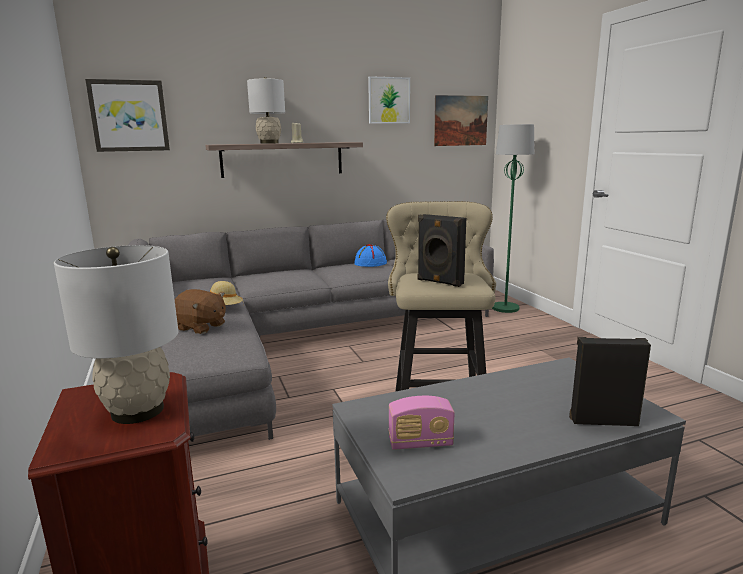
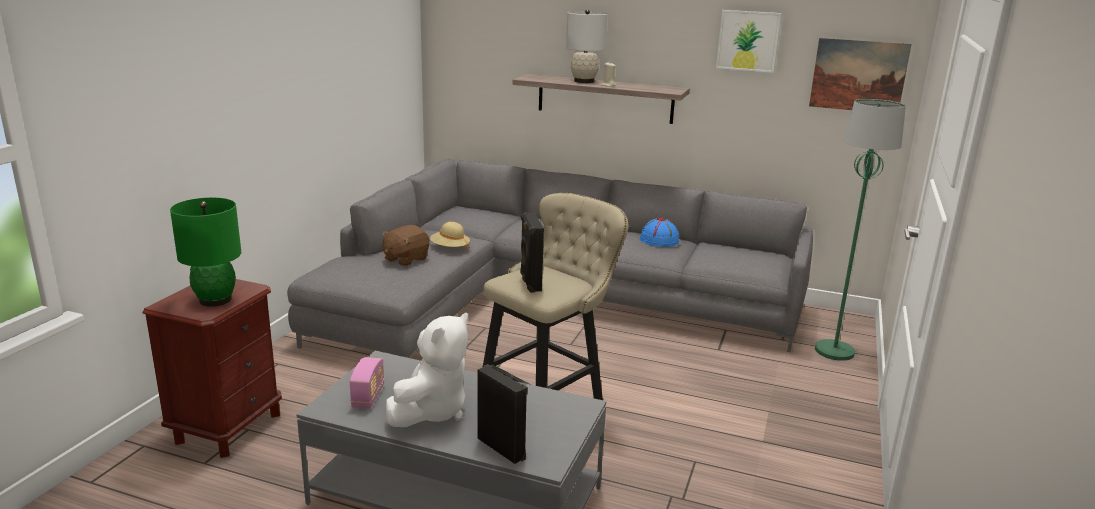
camera: 40 degrees right, 5 degrees up
white table lamp [54,245,179,424] -> green table lamp [170,198,241,307]
picture [85,79,170,152] -> none
brown plush toy [175,289,226,334] -> brown plush toy turned 60 degrees clockwise [382,225,430,266]
radio [388,396,455,450] -> radio turned 120 degrees counterclockwise [350,357,384,409]
none -> white plush toy [385,313,468,427]

